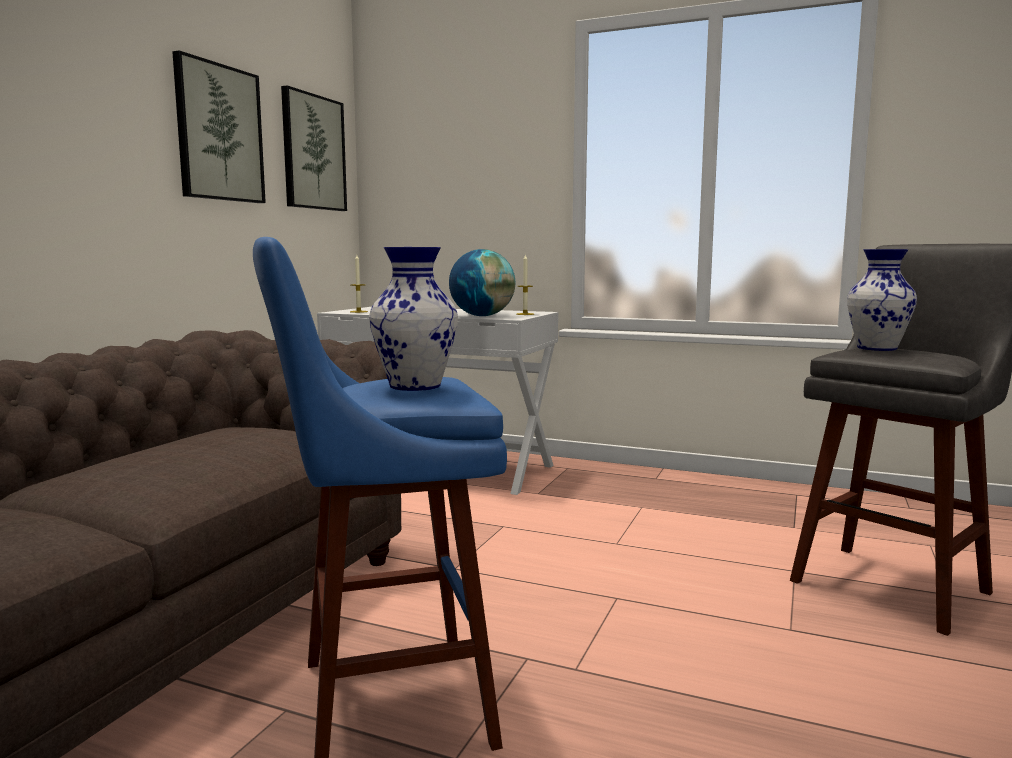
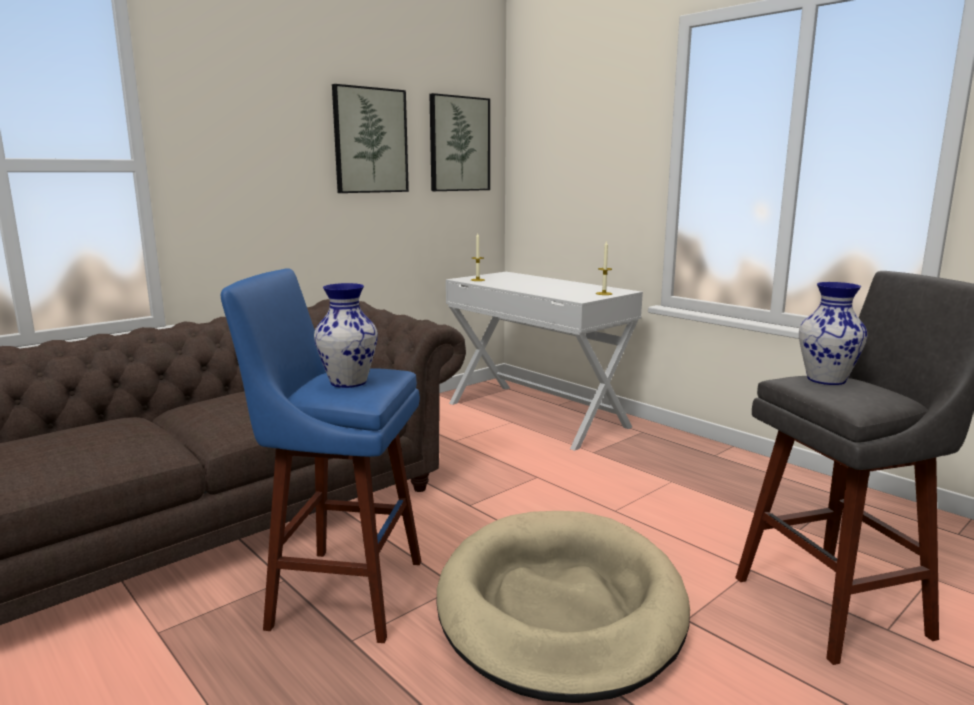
camera: 25 degrees right, 5 degrees up
globe [449,249,515,316] -> none
none -> beige dog bed [436,511,690,703]

